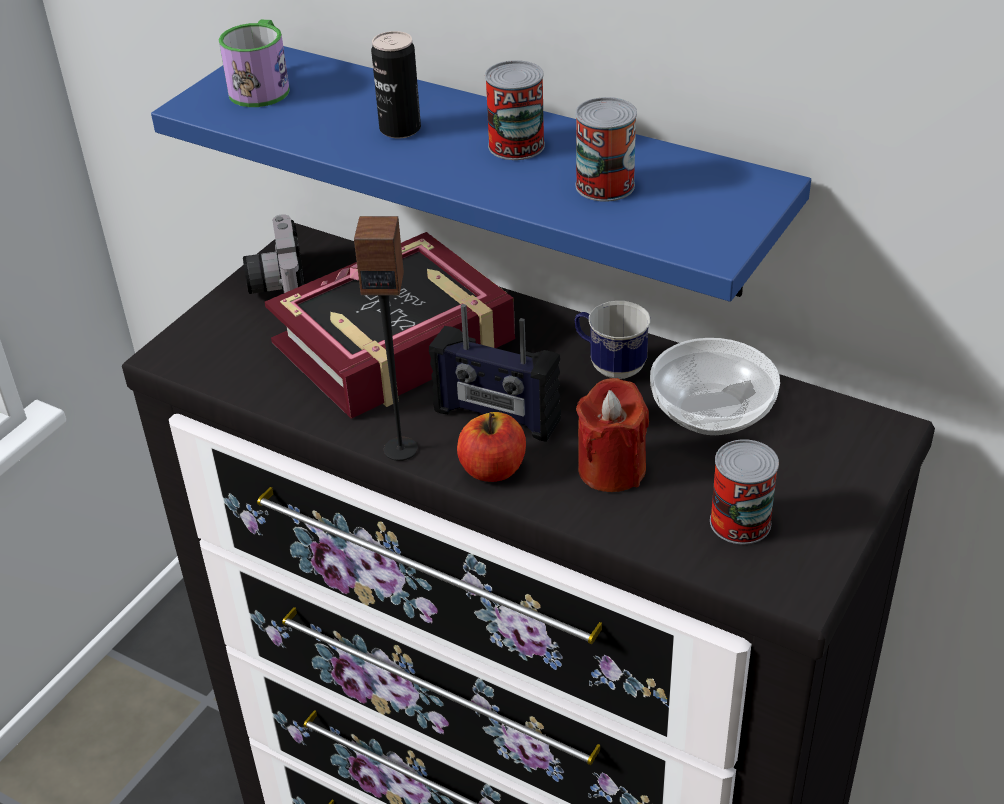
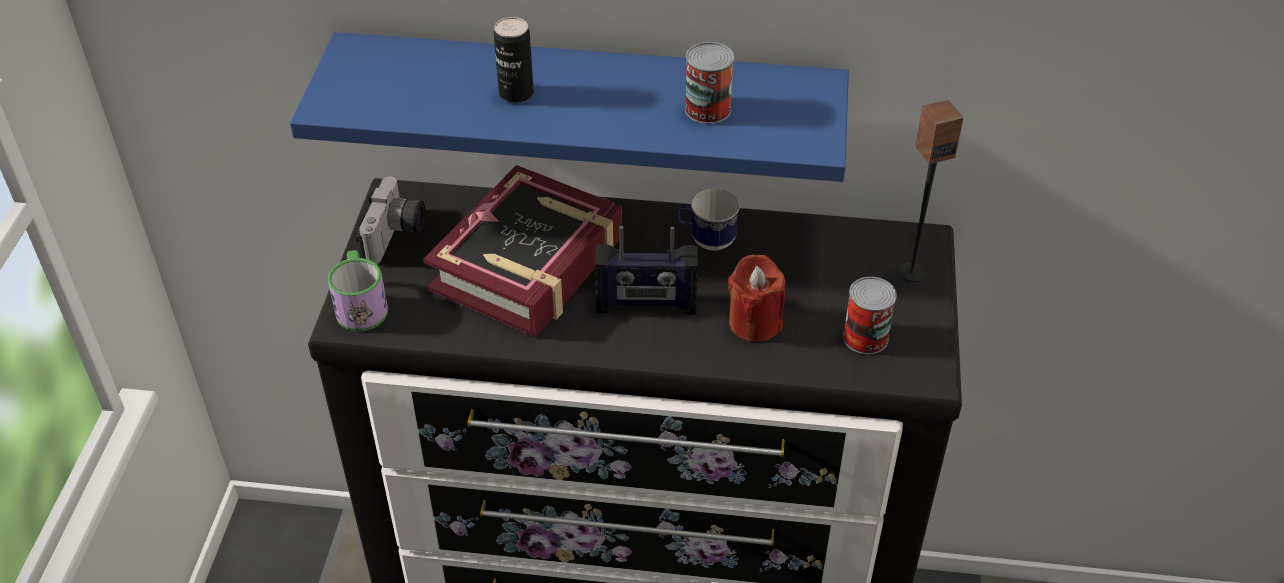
camera: 25 degrees left, 5 degrees up
mug [219,19,290,107] -> mug moved to [328,250,388,331]
camera [243,214,305,294] -> camera turned 135 degrees counterclockwise [357,177,426,264]
speaker [354,216,418,461] -> speaker moved to [899,100,963,282]
apple [457,412,526,482] -> none
can [485,60,545,160] -> none
bowl [650,338,780,435] -> none

